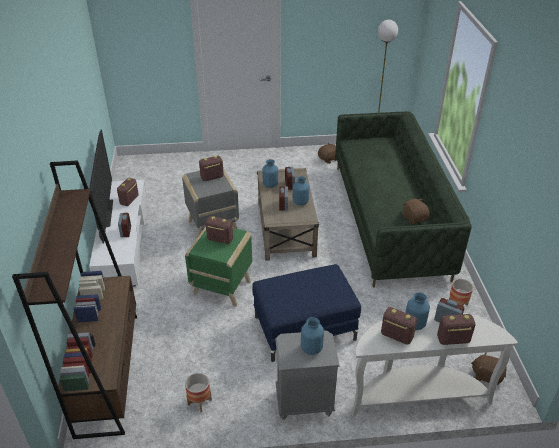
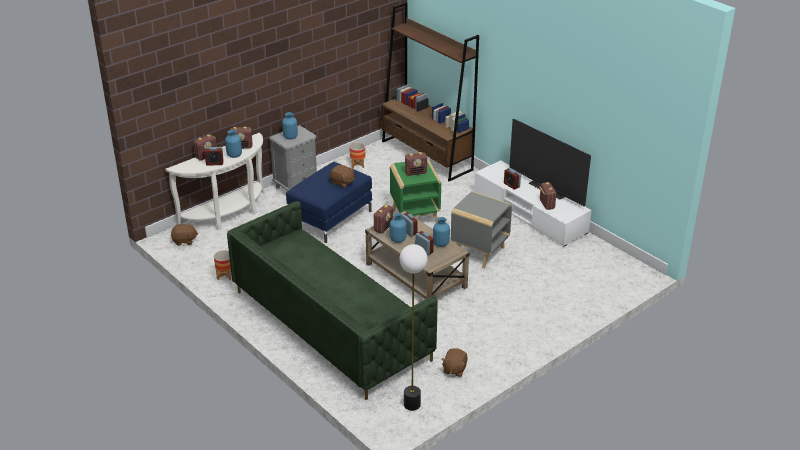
camera: 145 degrees right, 5 degrees down
radio [199,156,224,181] -> radio moved to [374,205,393,234]
brown plush toy [403,199,430,225] -> brown plush toy moved to [330,165,355,188]

